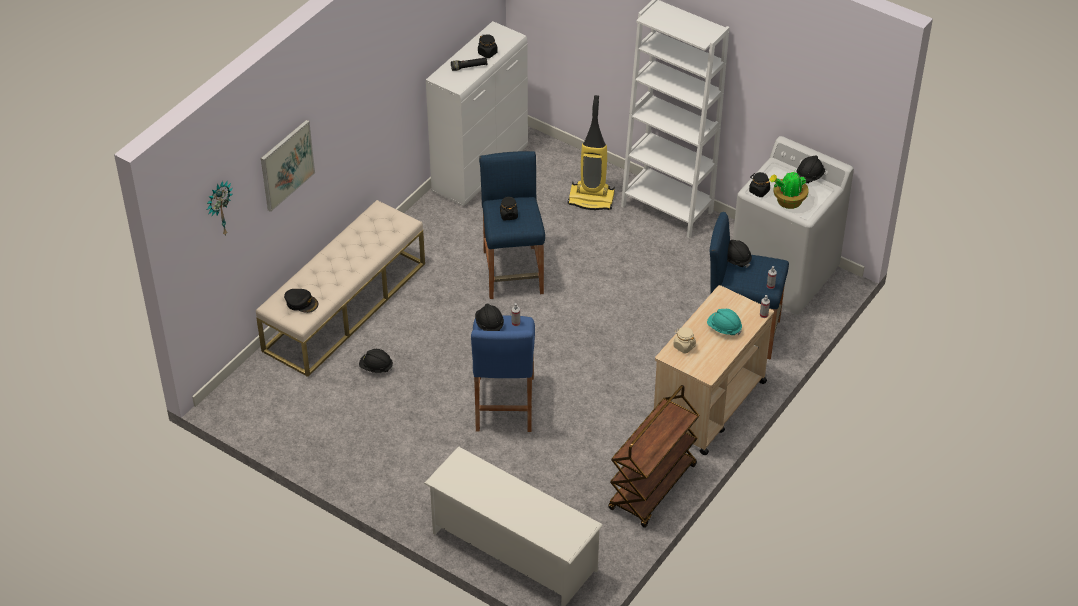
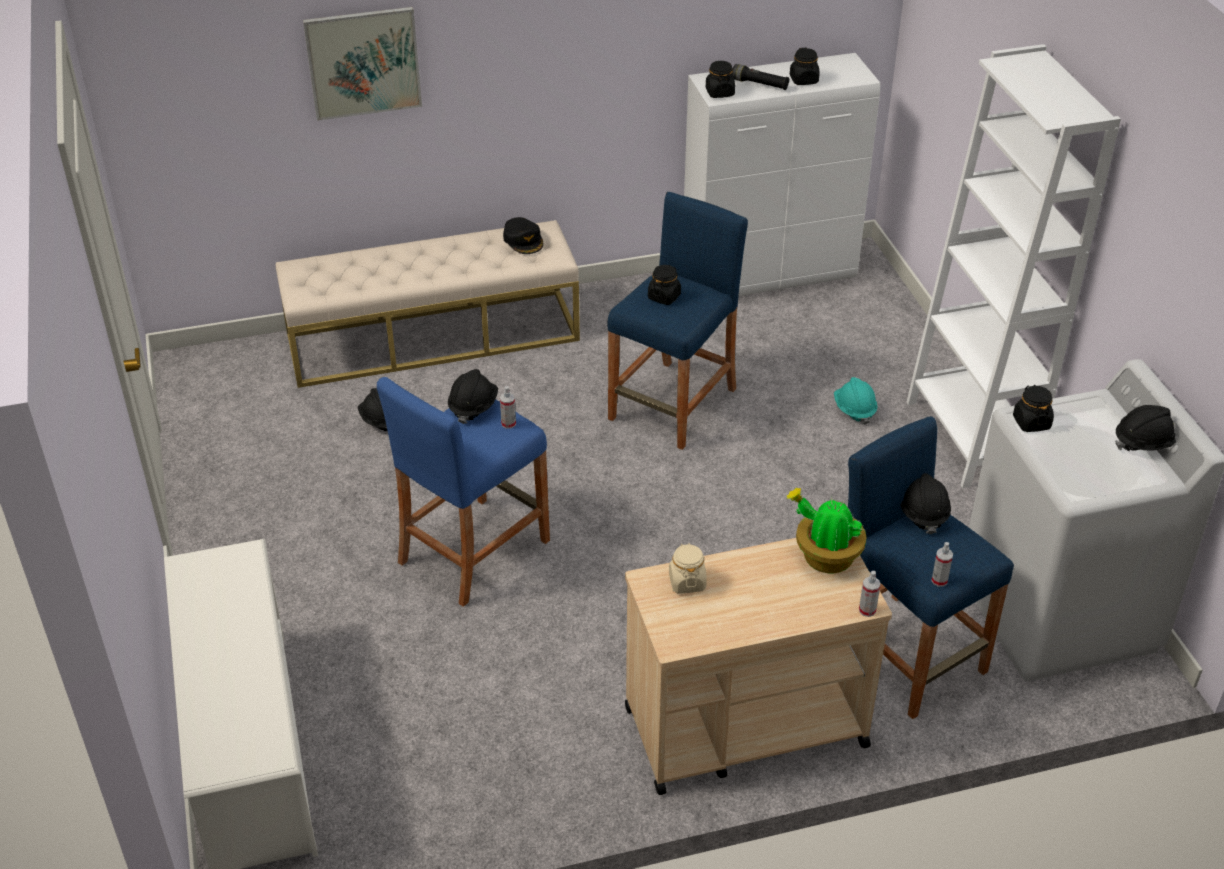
camera: 40 degrees right, 5 degrees down
wall clock [206,180,233,236] -> none
black cap [284,289,318,313] -> black cap moved to [503,217,544,254]
vacuum cleaner [568,95,615,210] -> none
brown cart [608,385,700,528] -> none
turquoise hard hat [707,309,742,335] -> turquoise hard hat moved to [834,377,878,425]
potted plant [770,171,808,209] -> potted plant moved to [787,488,867,573]
none -> black jar [706,61,735,98]

